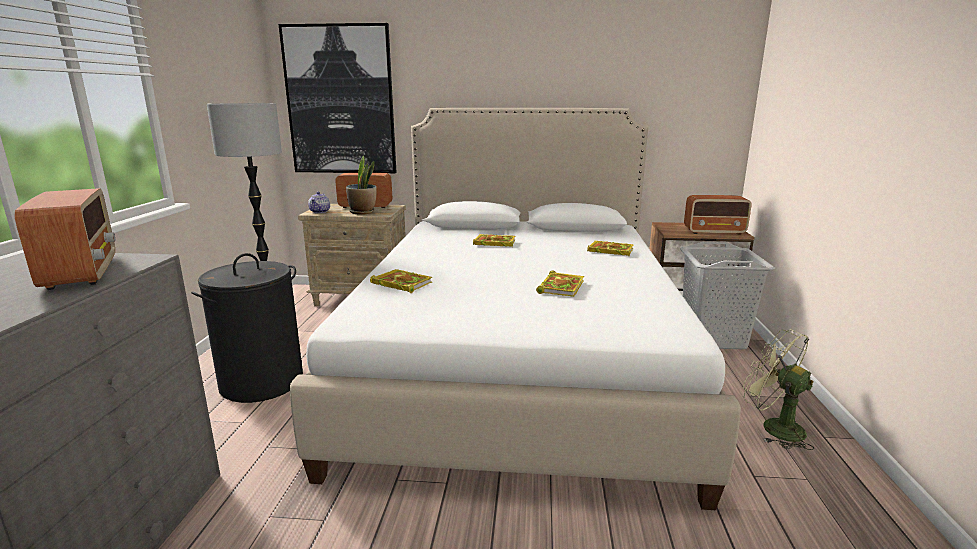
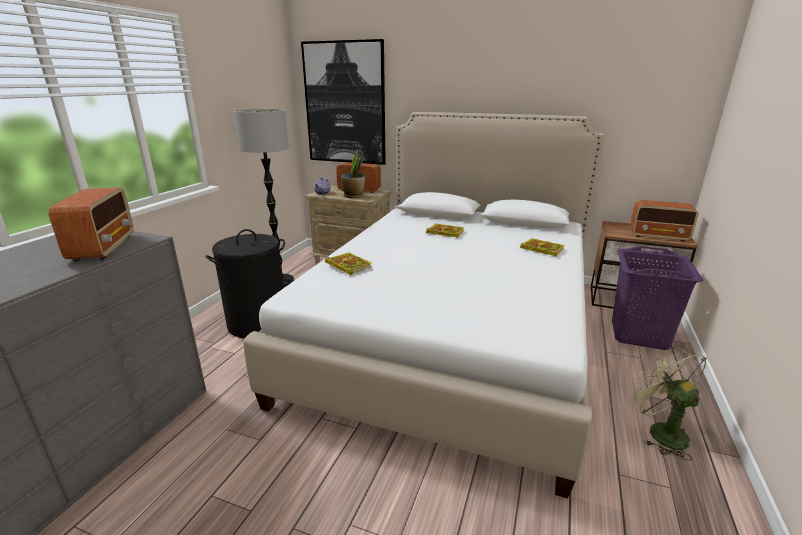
camera: 15 degrees right, 5 degrees up
book [536,270,584,297] -> none
grey laundry basket [680,242,775,349] -> purple laundry basket [612,246,703,350]

